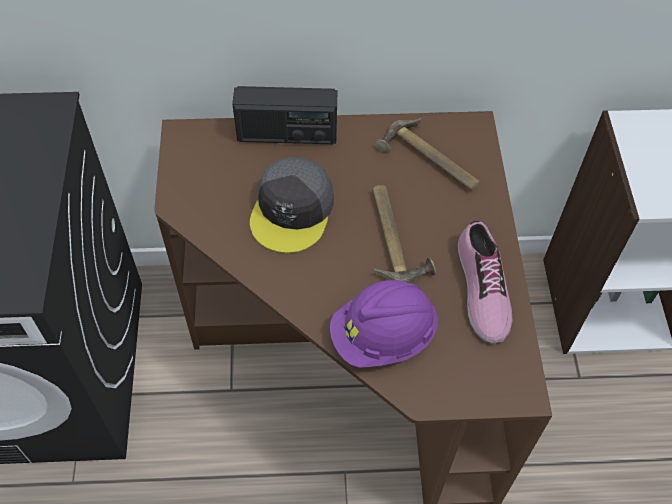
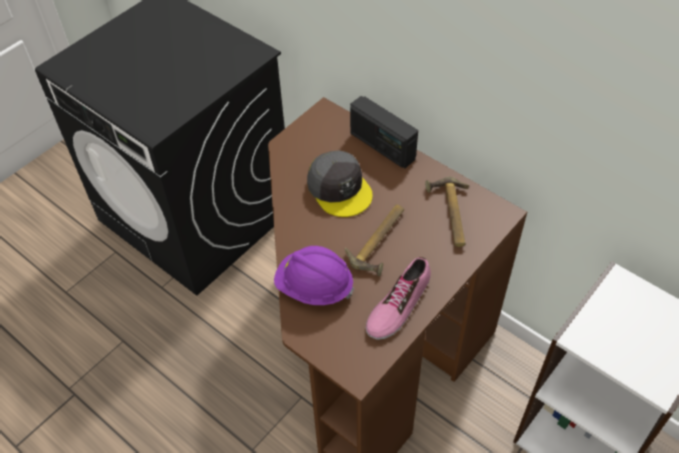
camera: 45 degrees right, 5 degrees down
grey cap [250,157,334,253] -> grey cap turned 90 degrees counterclockwise [307,151,373,217]

